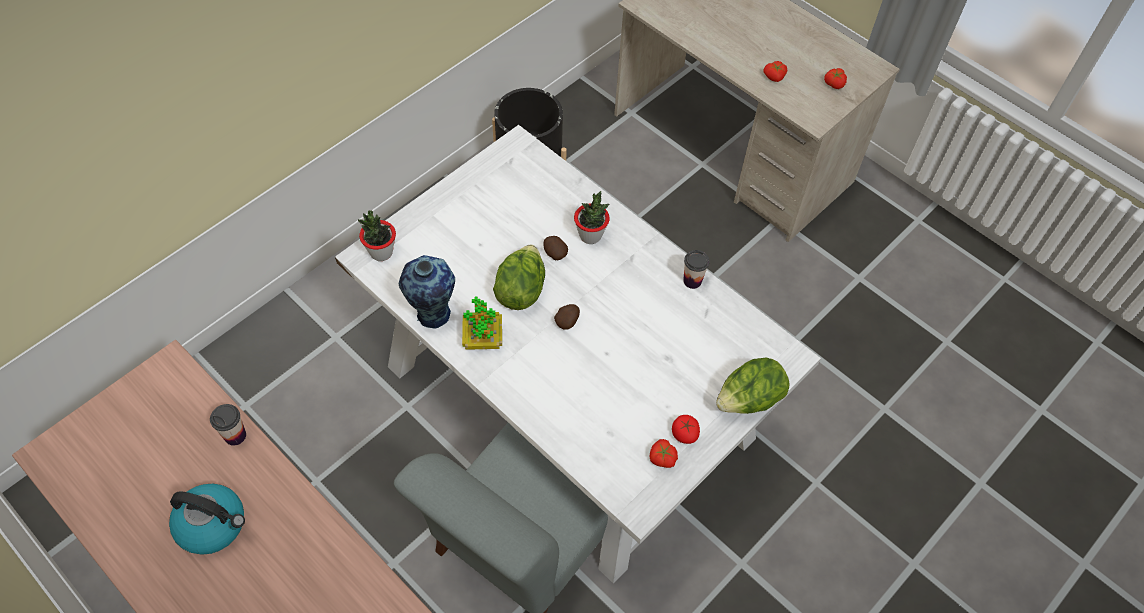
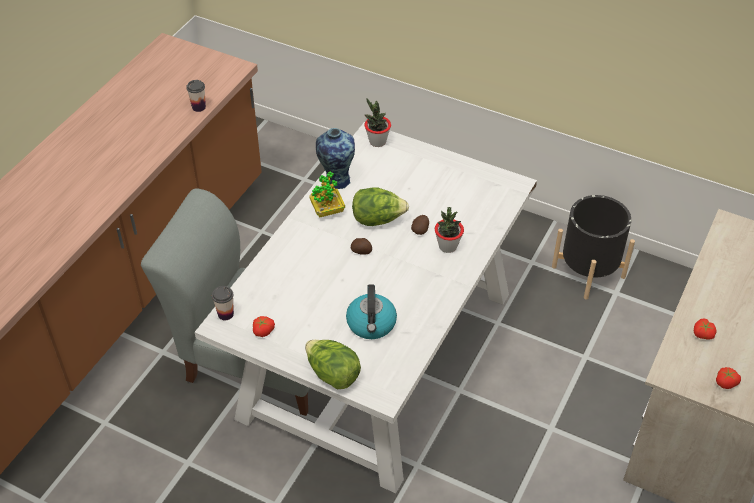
camera: 75 degrees right, 10 degrees down
kettle [169,484,245,555] -> kettle moved to [346,285,397,339]
tomato [672,415,700,444] -> none
cup [683,250,710,289] -> cup moved to [212,286,234,321]

